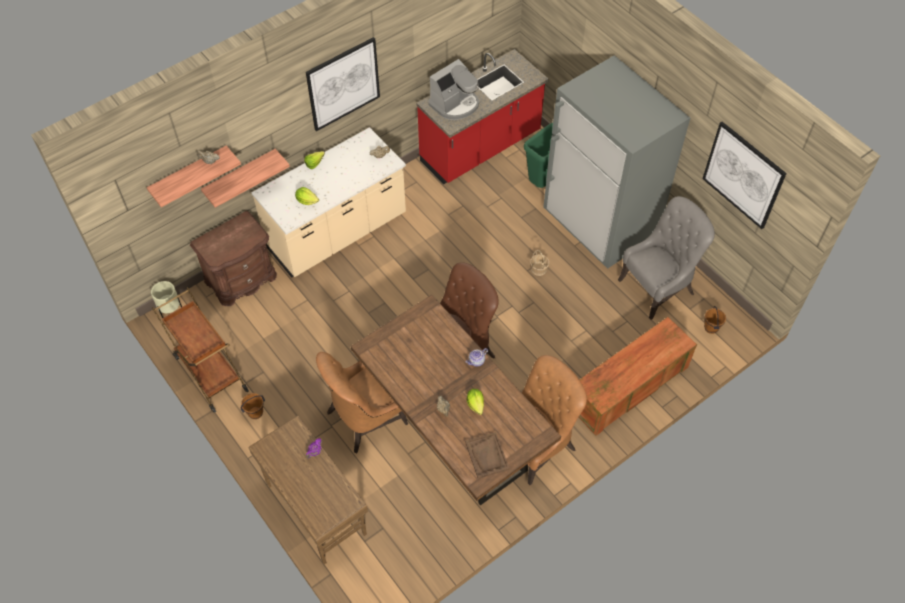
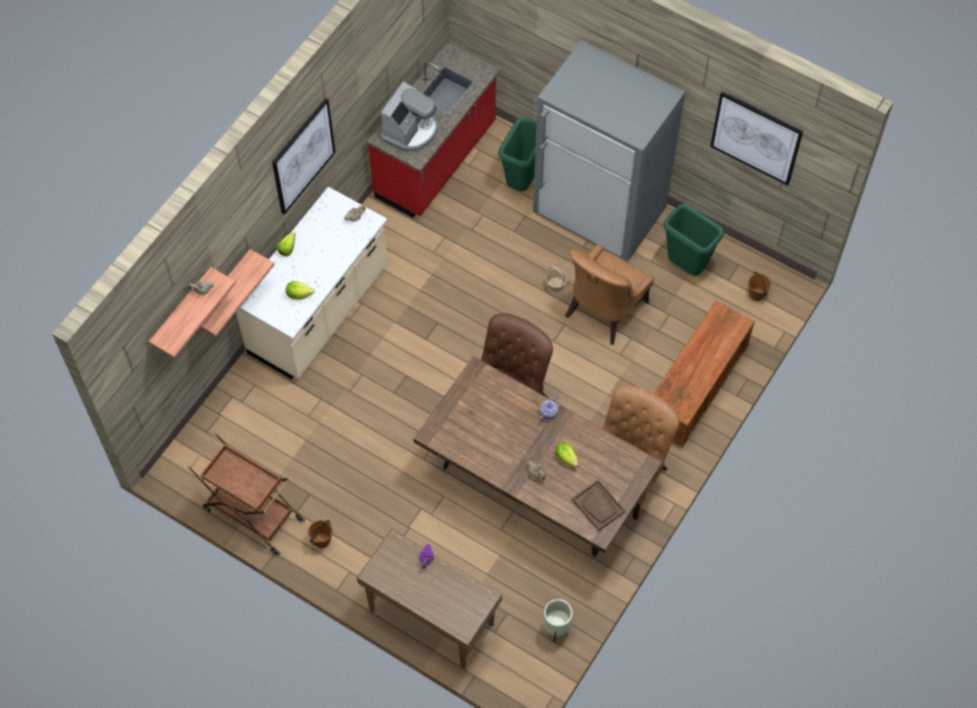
camera: 20 degrees left, 5 degrees up
beige planter [151,281,182,318] -> beige planter moved to [543,599,573,643]
brown nightstand [190,211,277,306] -> none
brown chair [316,352,408,454] -> brown chair moved to [565,245,654,345]
grey chair [618,196,715,320] -> green trash can [663,204,724,276]

